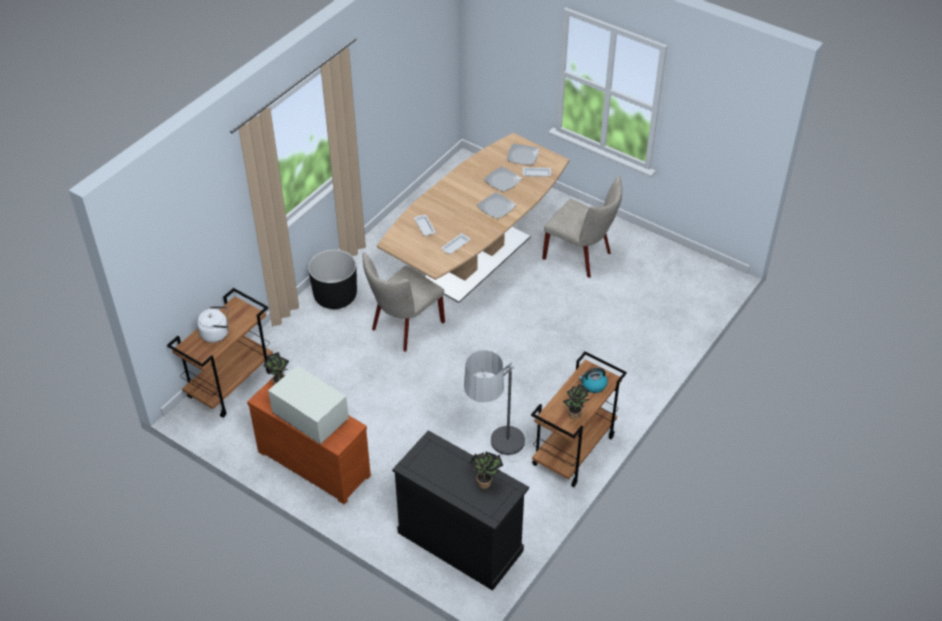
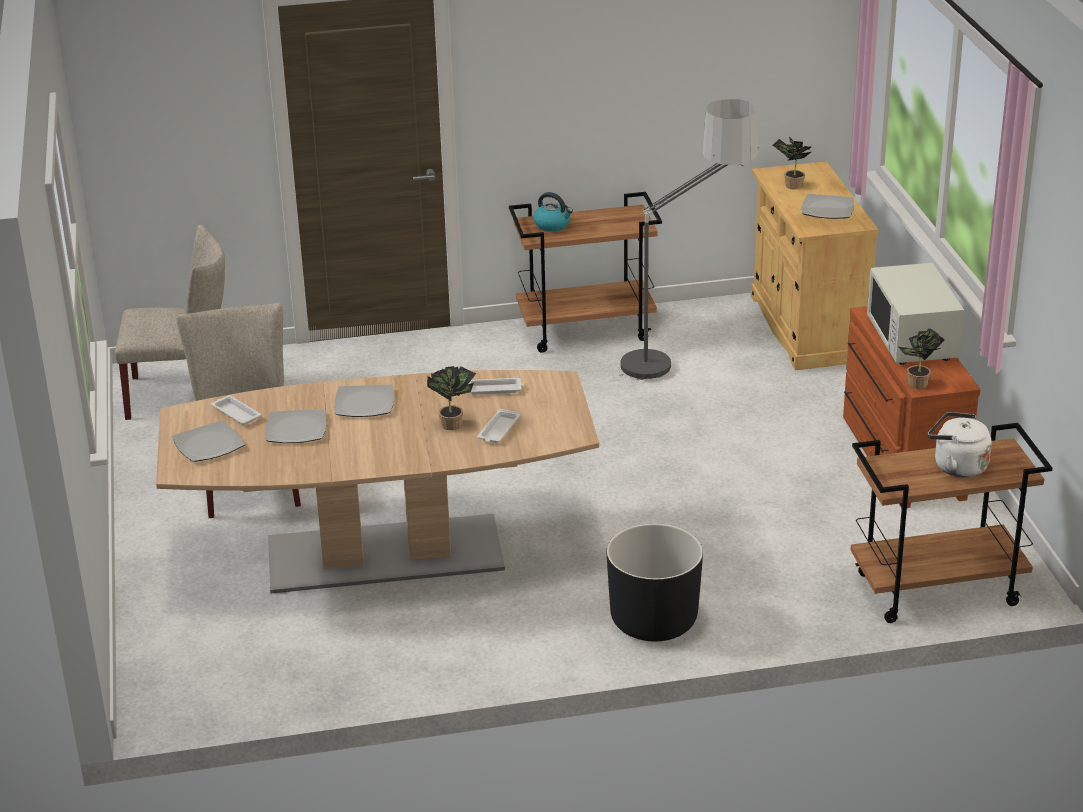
camera: 135 degrees left, 15 degrees down
beige chair [363,252,445,351] -> beige chair moved to [115,224,225,420]
black cabinet [392,430,529,591] -> beige cabinet [751,161,879,370]
potted plant [563,384,589,420] -> potted plant moved to [427,366,476,430]
none -> plate [802,194,854,219]

